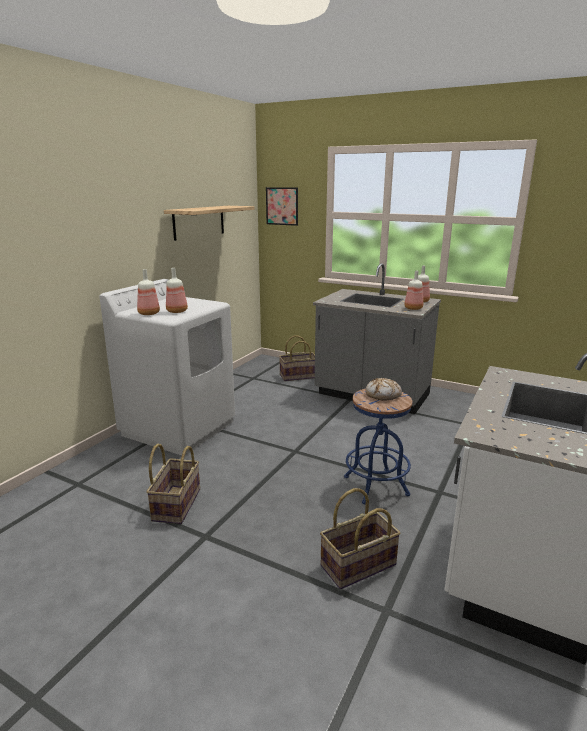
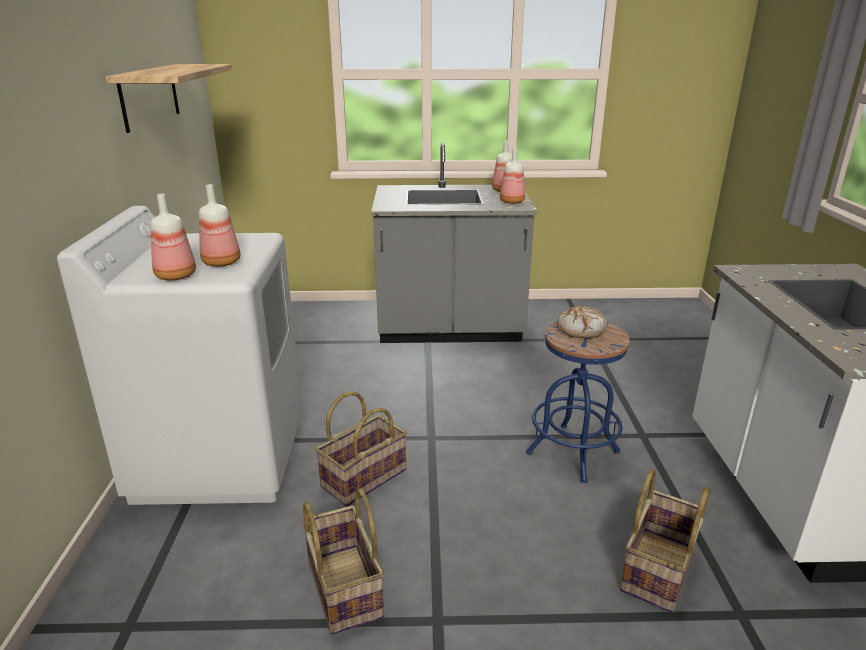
camera: 30 degrees left, 5 degrees up
picture [266,187,298,226] -> none
basket [279,335,315,381] -> basket moved to [315,391,407,507]

